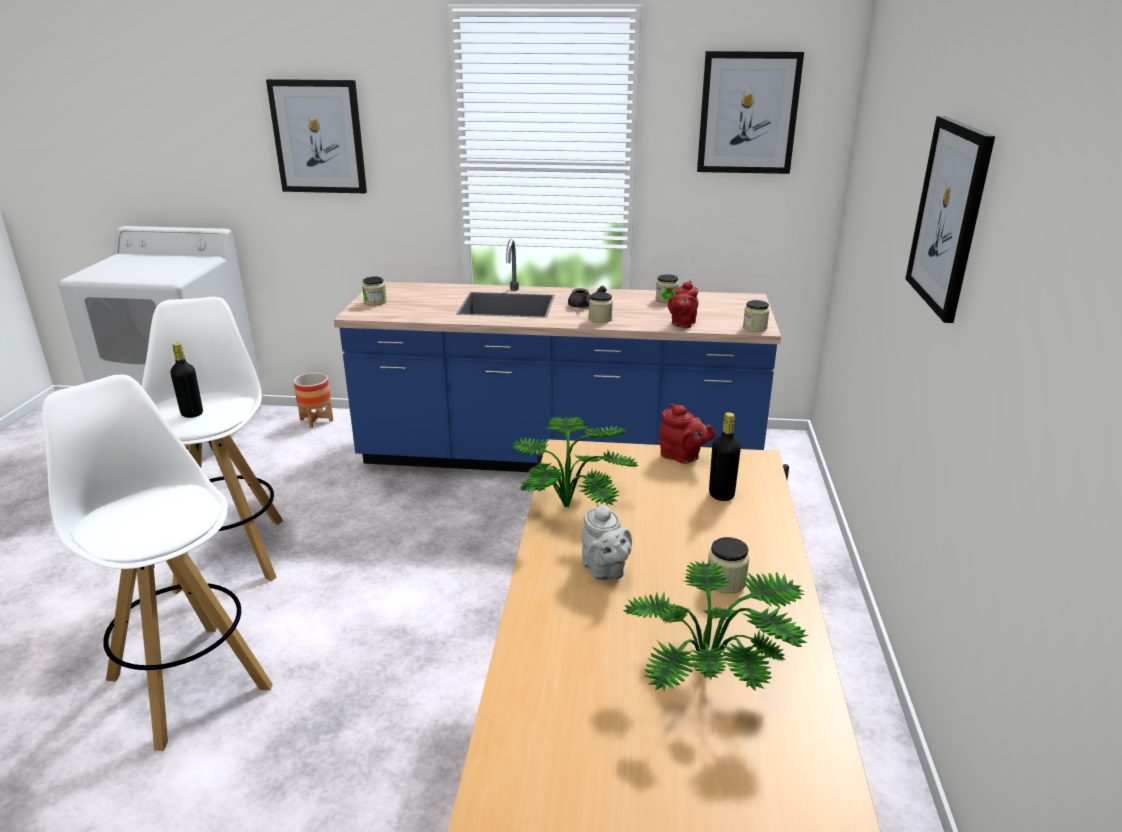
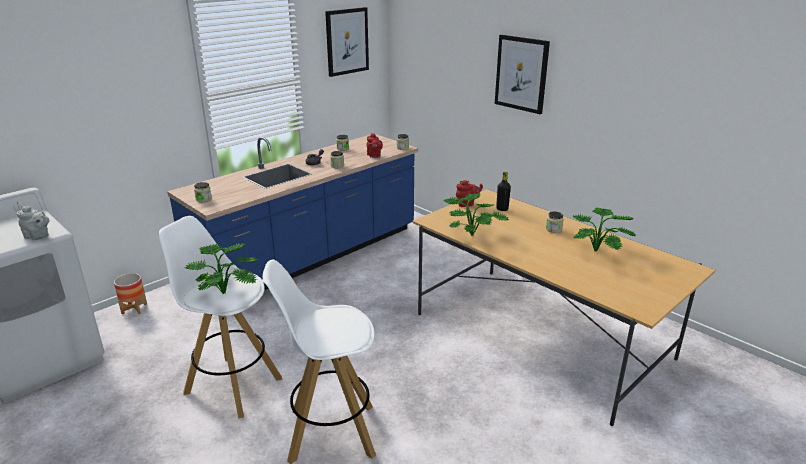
camera: 50 degrees left, 0 degrees up
black bottle [170,343,203,418] -> potted plant [185,243,258,294]
picture [266,79,367,193] -> none
grey teapot [581,502,632,580] -> grey teapot moved to [17,206,49,240]

